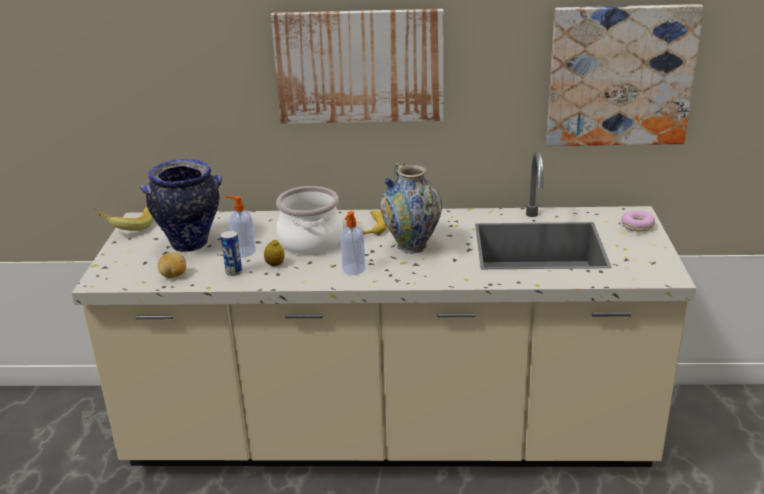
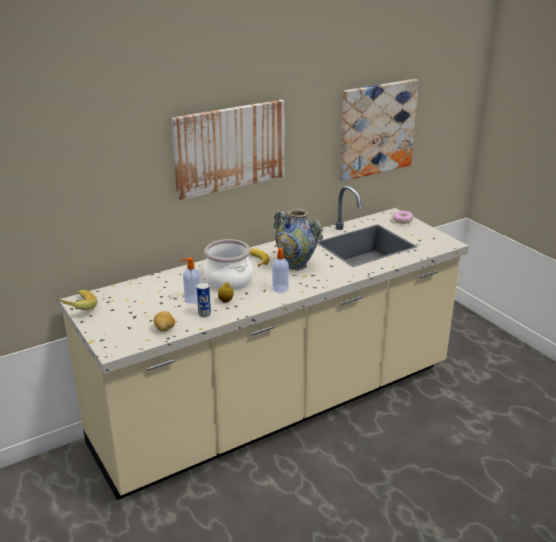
camera: 35 degrees left, 0 degrees up
vase [140,159,222,252] -> none

